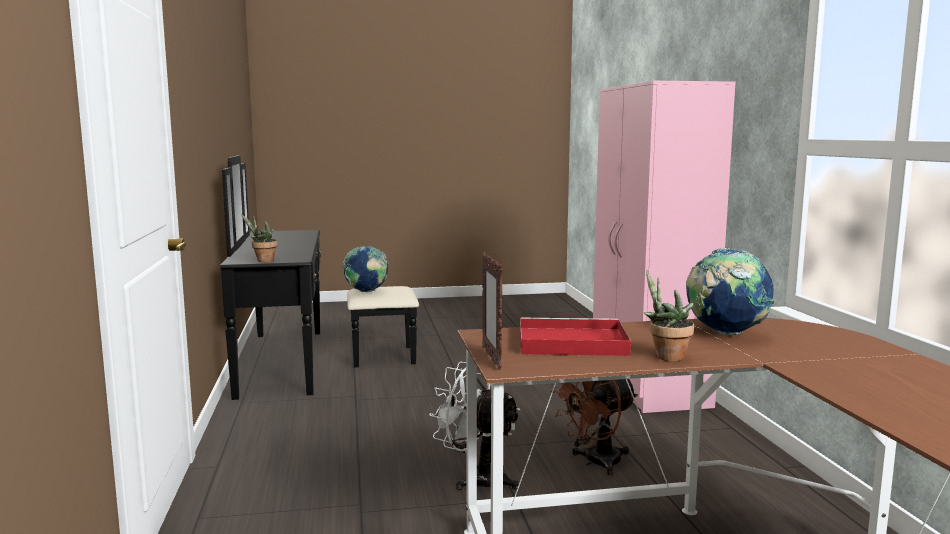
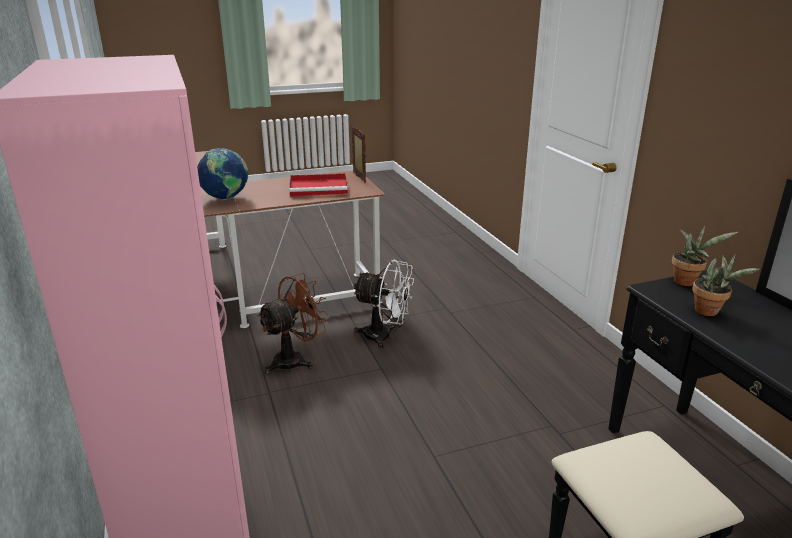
camera: 170 degrees right, 15 degrees up
globe [343,246,389,292] -> none
potted plant [643,271,694,361] -> potted plant moved to [692,255,760,316]

